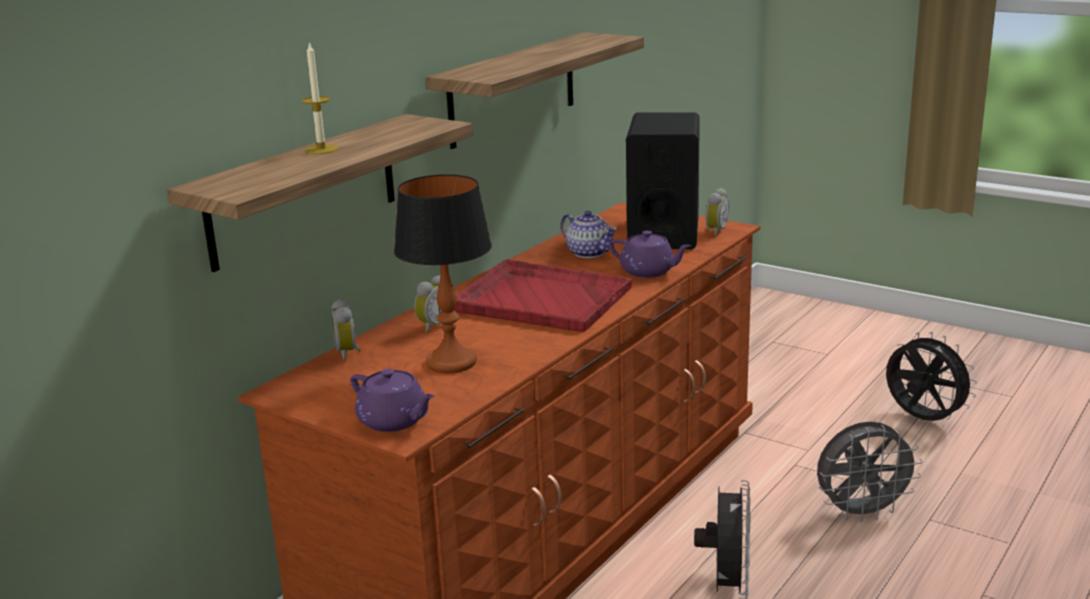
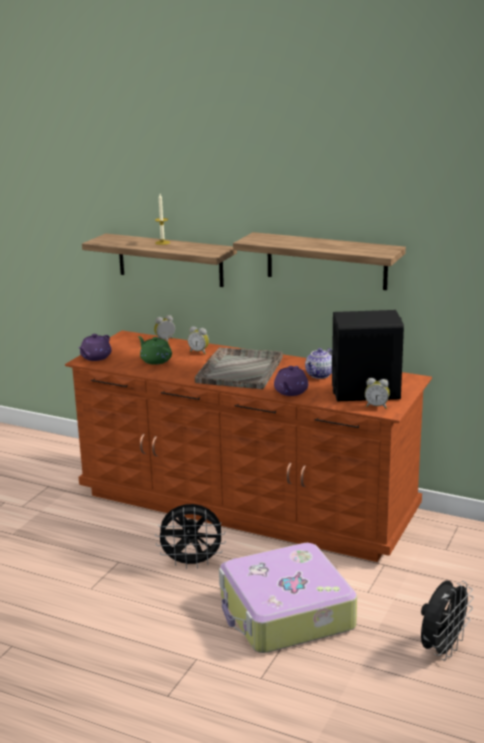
camera: 80 degrees right, 0 degrees up
table lamp [394,174,492,373] -> green teapot [138,336,172,365]
red tray [454,259,632,332] -> grey tray [195,347,283,389]
grey fan [817,421,923,522] -> suitcase [219,543,357,653]

